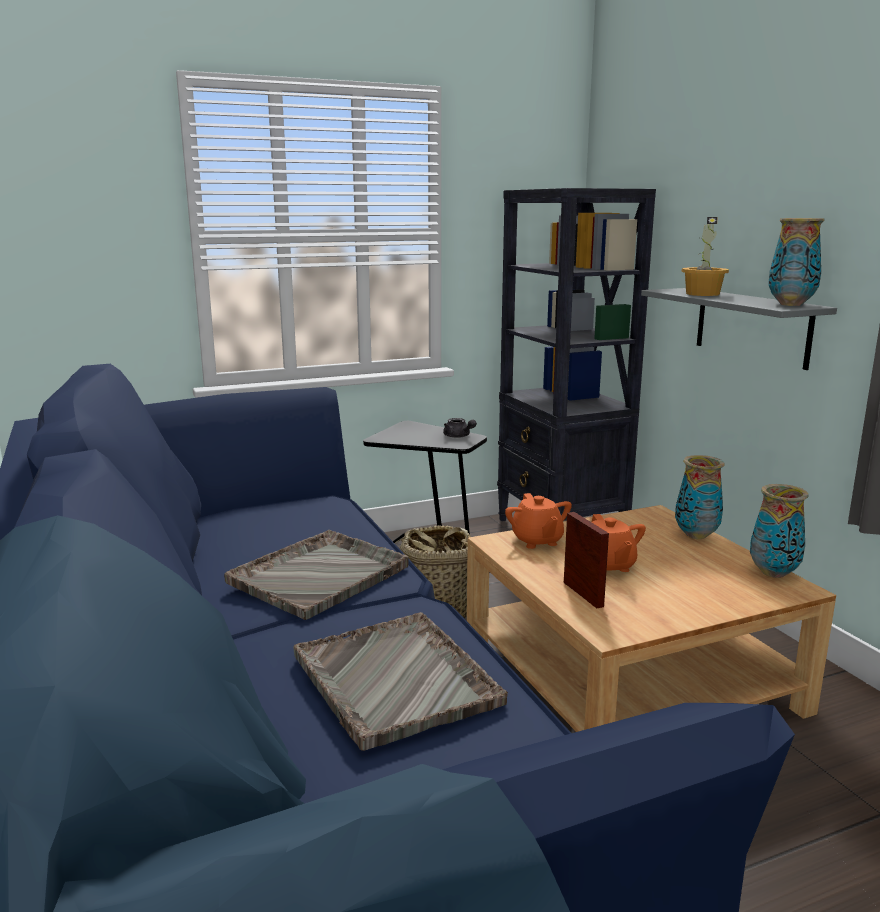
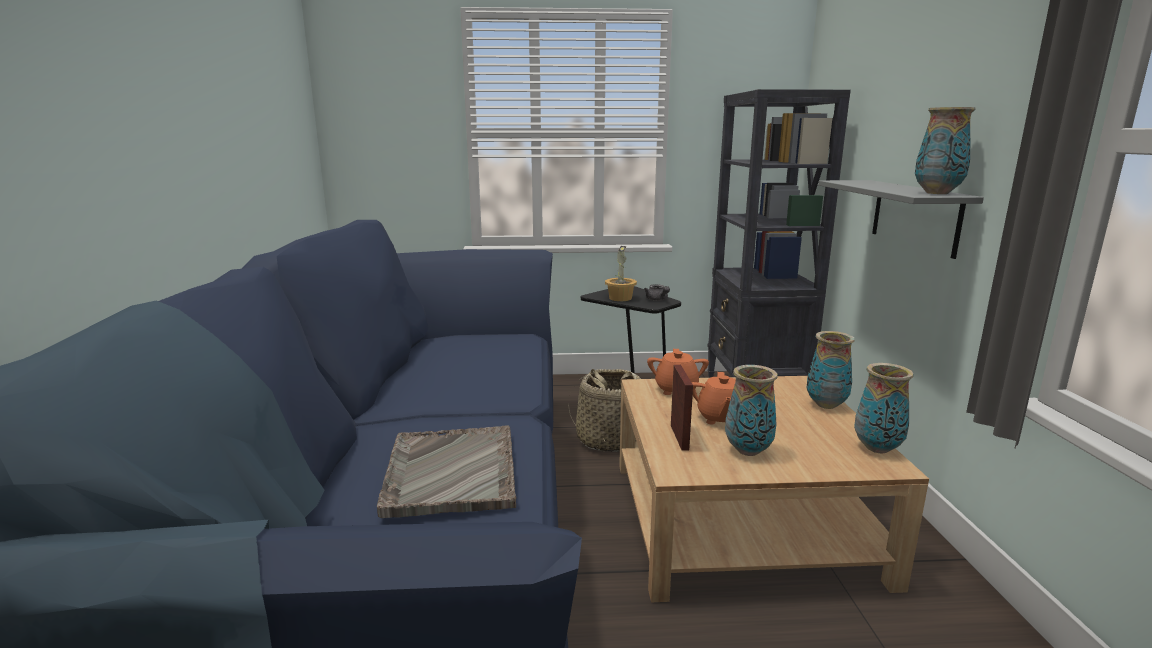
camera: 20 degrees right, 0 degrees up
grey tray [224,530,409,620] -> none
potted plant [682,217,729,296] -> potted plant moved to [605,246,637,301]
none -> vase [725,365,778,456]

